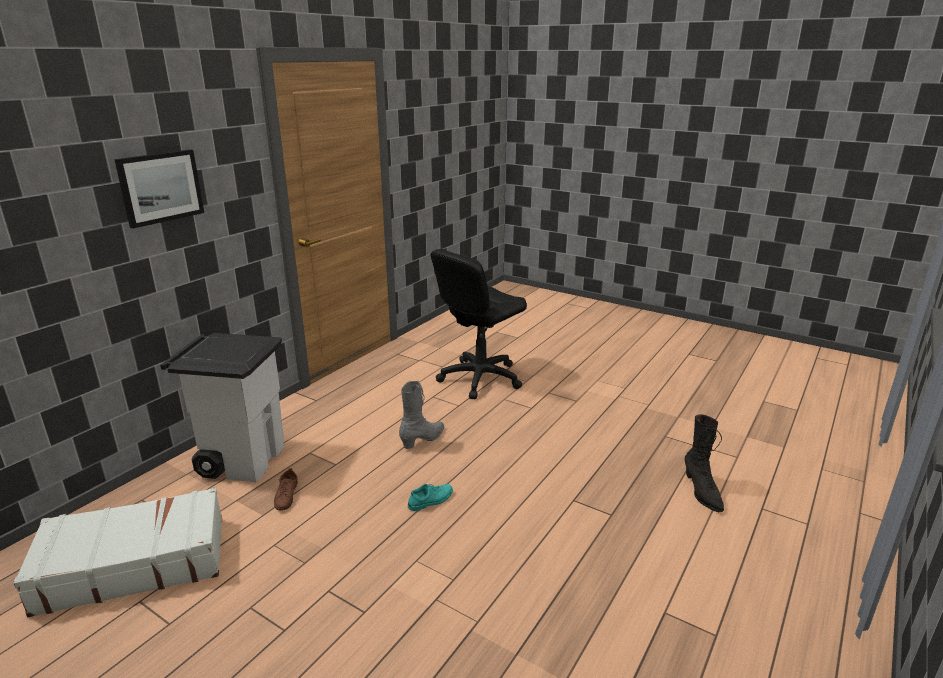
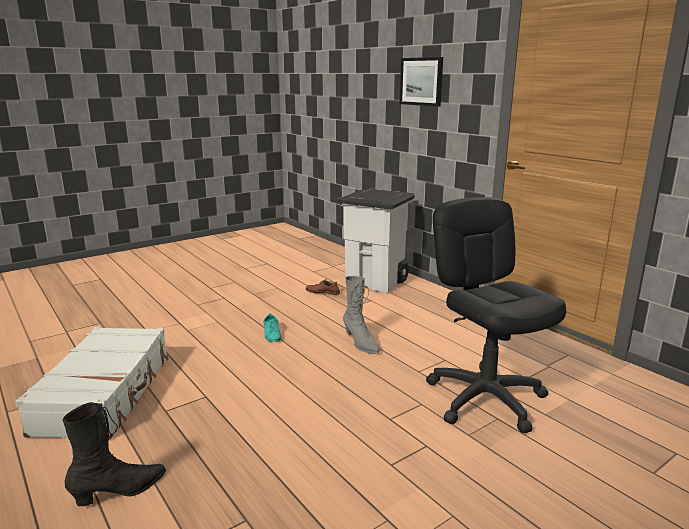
camera: 110 degrees right, 5 degrees down
white suitcase [13,488,222,617] -> white suitcase moved to [15,327,169,440]
black boot [685,415,724,512] -> black boot turned 135 degrees clockwise [62,402,166,506]

